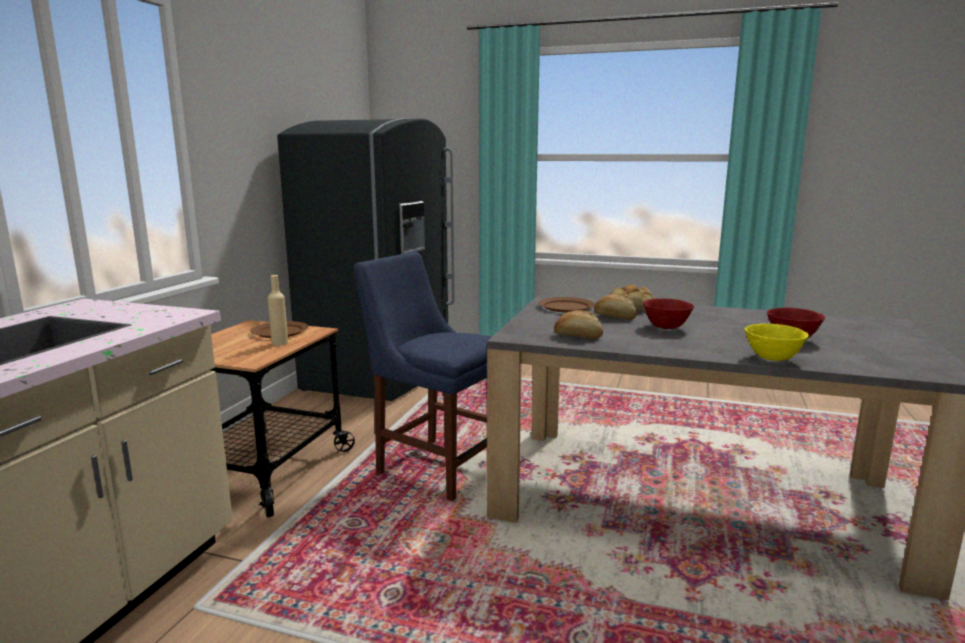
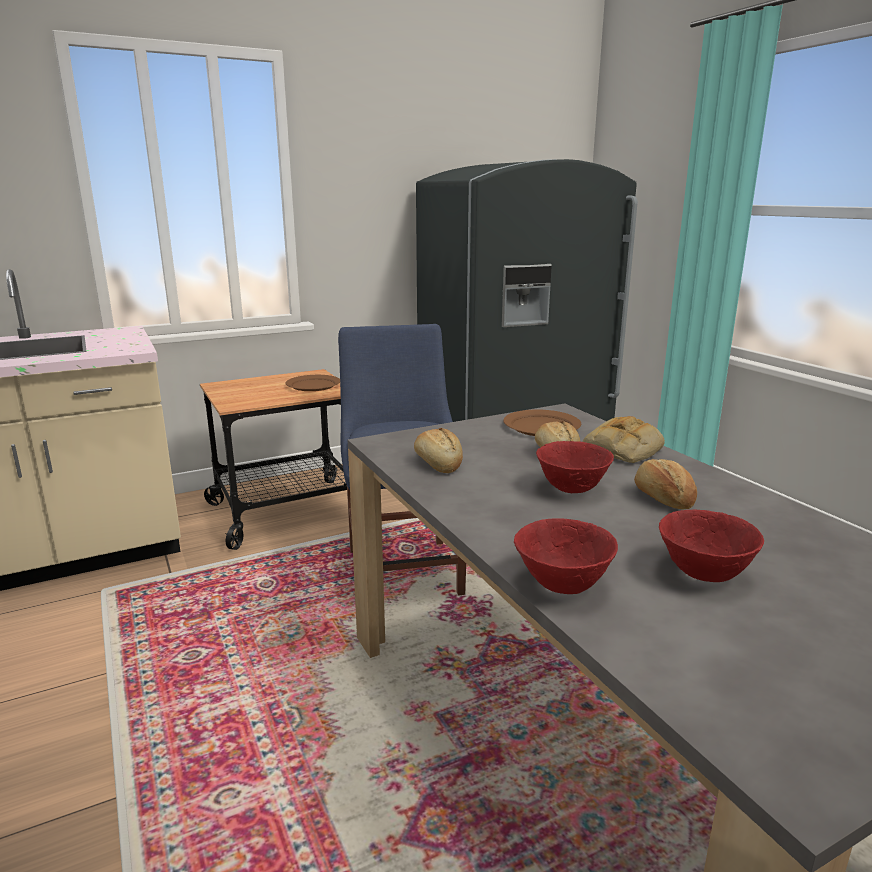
camera: 45 degrees right, 5 degrees up
beige bottle [268,275,288,346] -> none
yellow bowl [744,324,809,361] -> red bowl [514,518,618,594]
none -> bread [634,459,697,509]

